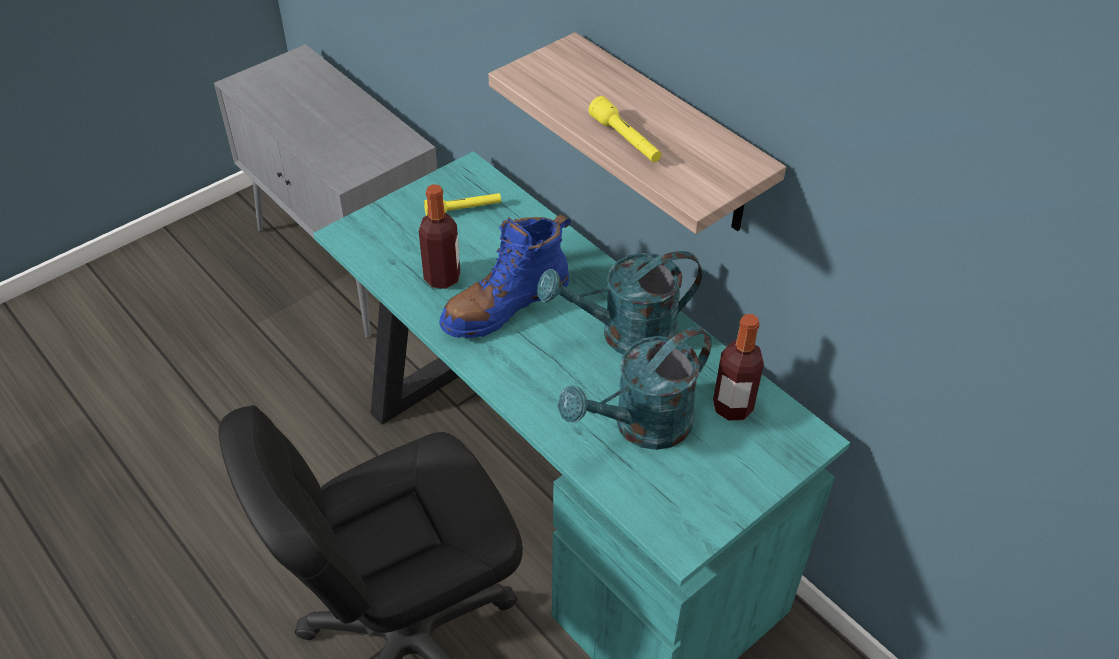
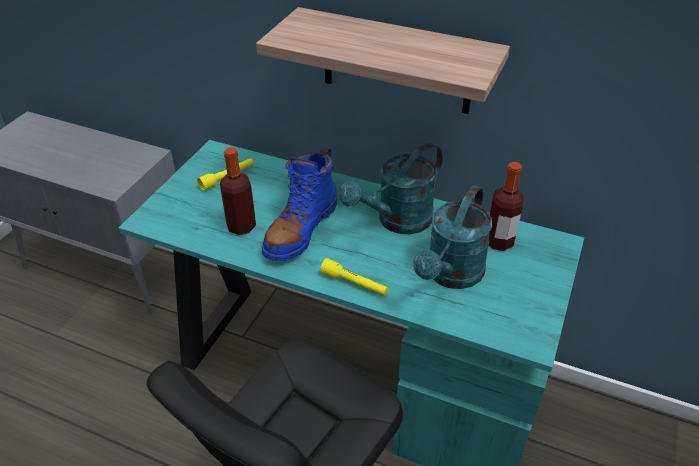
camera: 25 degrees left, 5 degrees down
yellow flashlight [588,96,662,162] -> yellow flashlight moved to [320,258,388,296]

